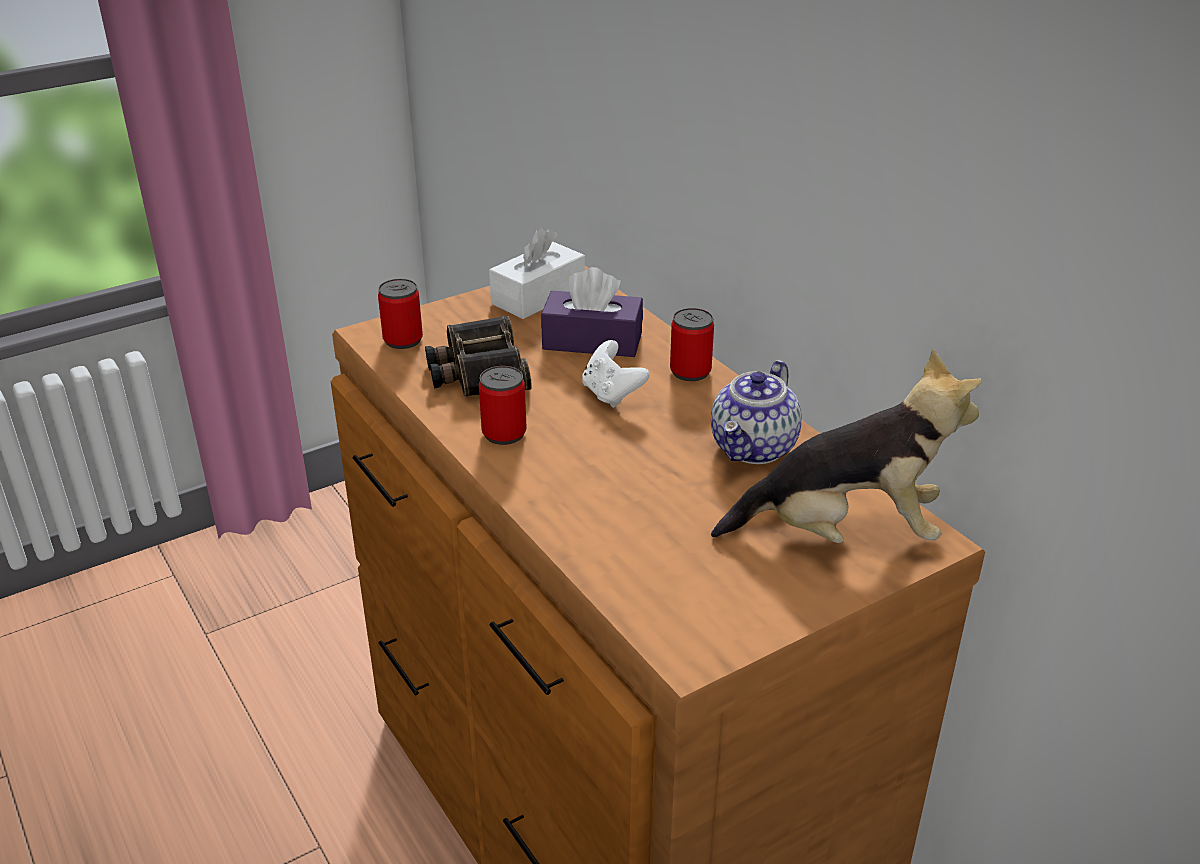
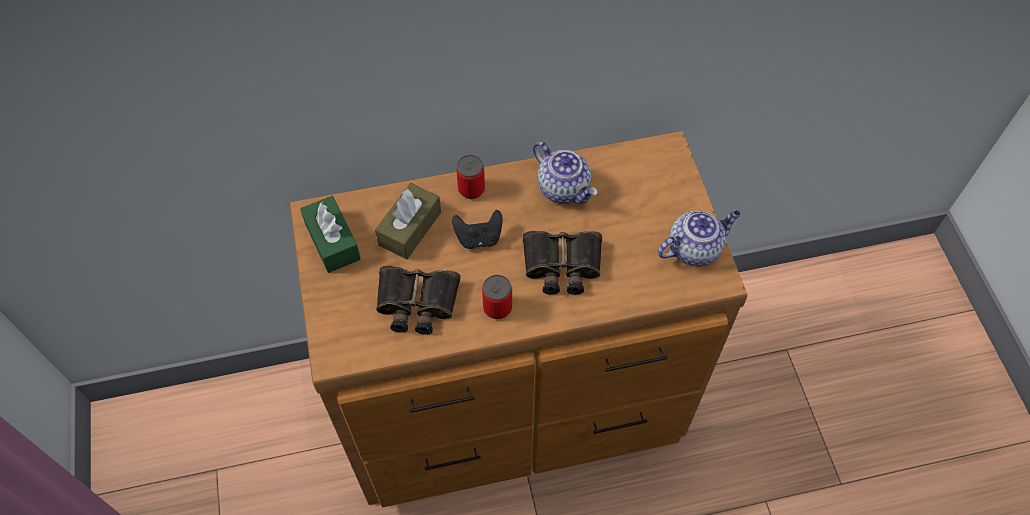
camera: 70 degrees left, 25 degrees up
can [378,279,423,349] -> none
white tissue box [489,228,585,319] -> green tissue box [300,196,361,273]
purple tissue box [541,267,643,357] -> brown tissue box [375,183,441,259]
white game controller [582,340,649,408] -> black game controller [452,210,503,249]
plush toy [711,349,981,543] -> none
none -> binoculars [523,231,602,295]
none -> teapot [657,210,741,266]

